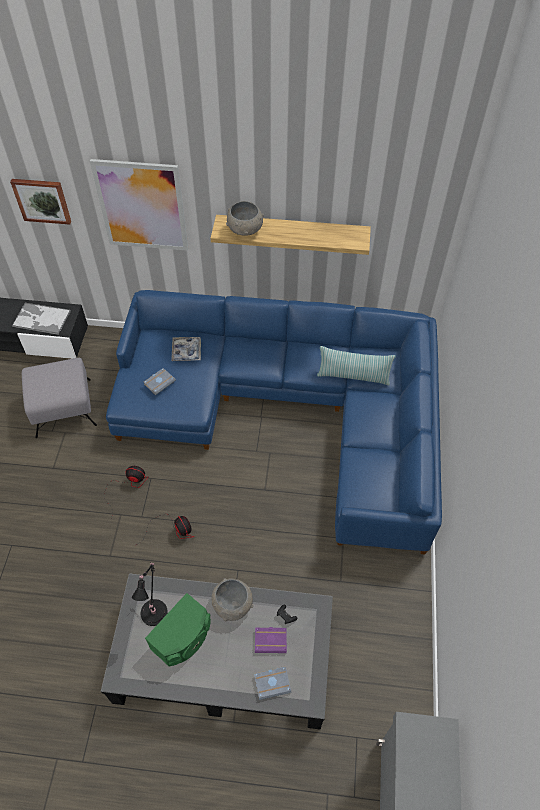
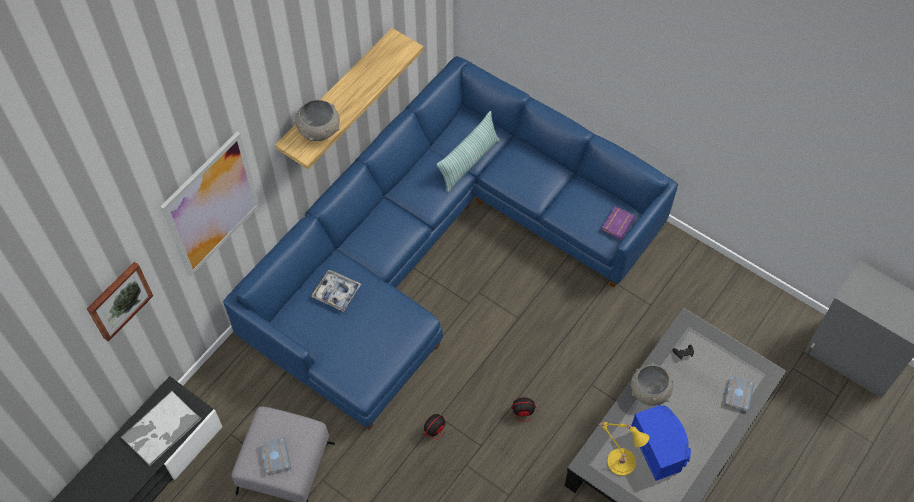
camera: 60 degrees left, 5 degrees up
black table lamp [132,563,168,626] -> yellow table lamp [598,422,649,476]
grey book [144,368,176,395] -> grey book moved to [260,437,291,475]
green speaker [145,593,211,666] -> blue speaker [631,405,691,481]
purple book [255,627,287,653] -> purple book moved to [601,206,635,240]

